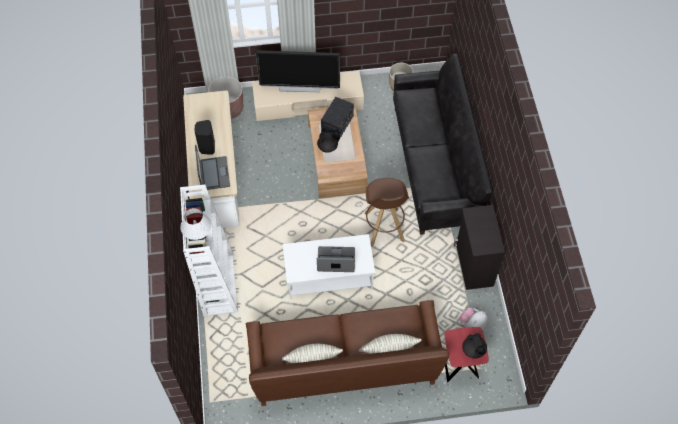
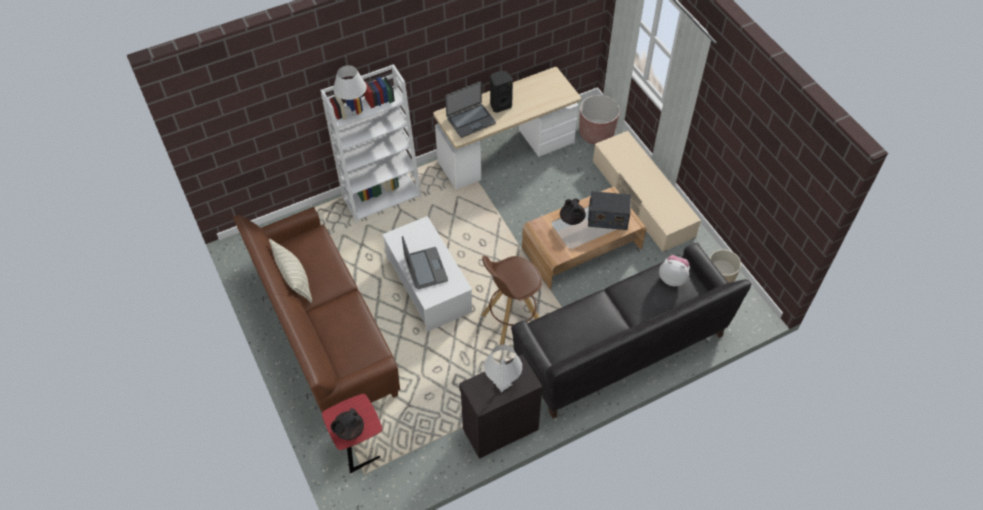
camera: 70 degrees right, 5 degrees down
television [256,50,340,93] -> none
pillow [359,334,422,354] -> none
plush toy [460,308,488,331] -> plush toy moved to [659,255,690,287]
none -> white table lamp [484,345,522,393]

